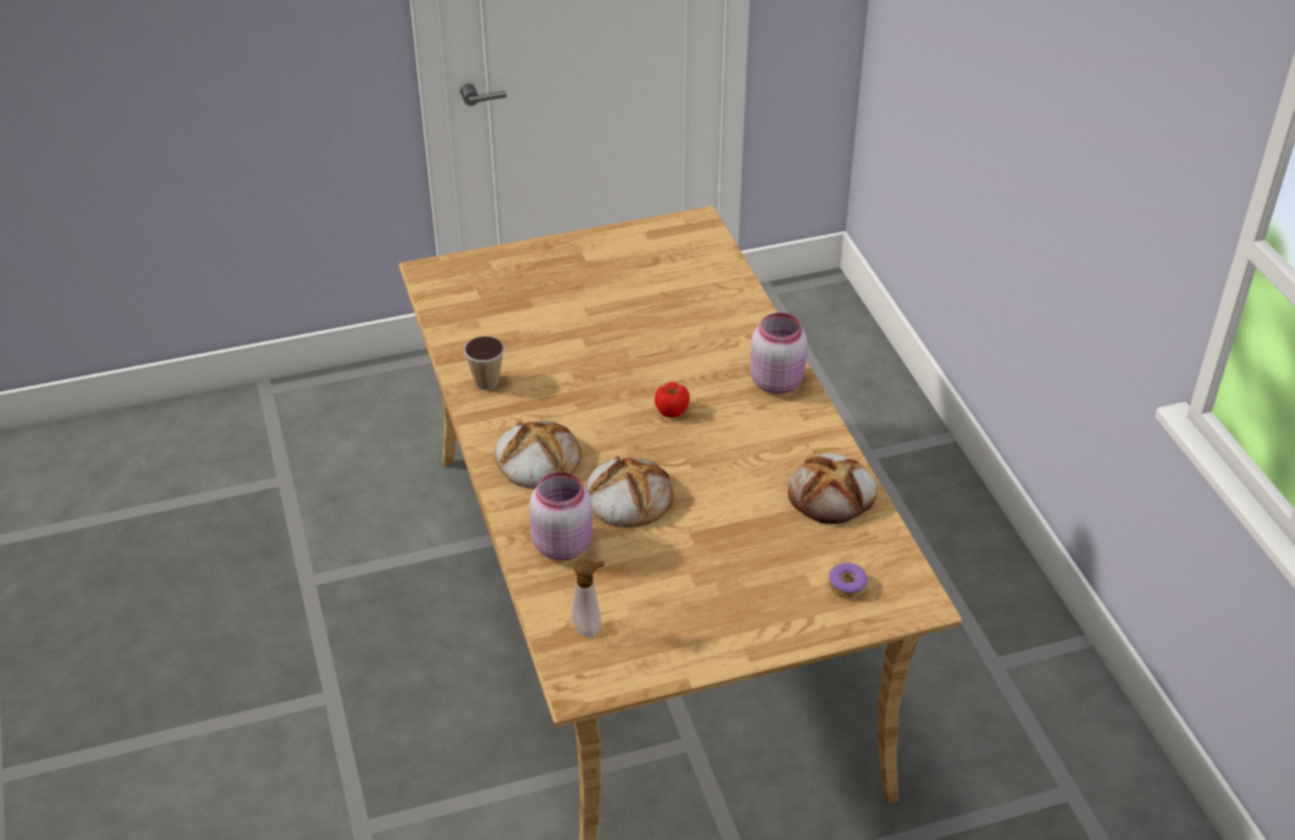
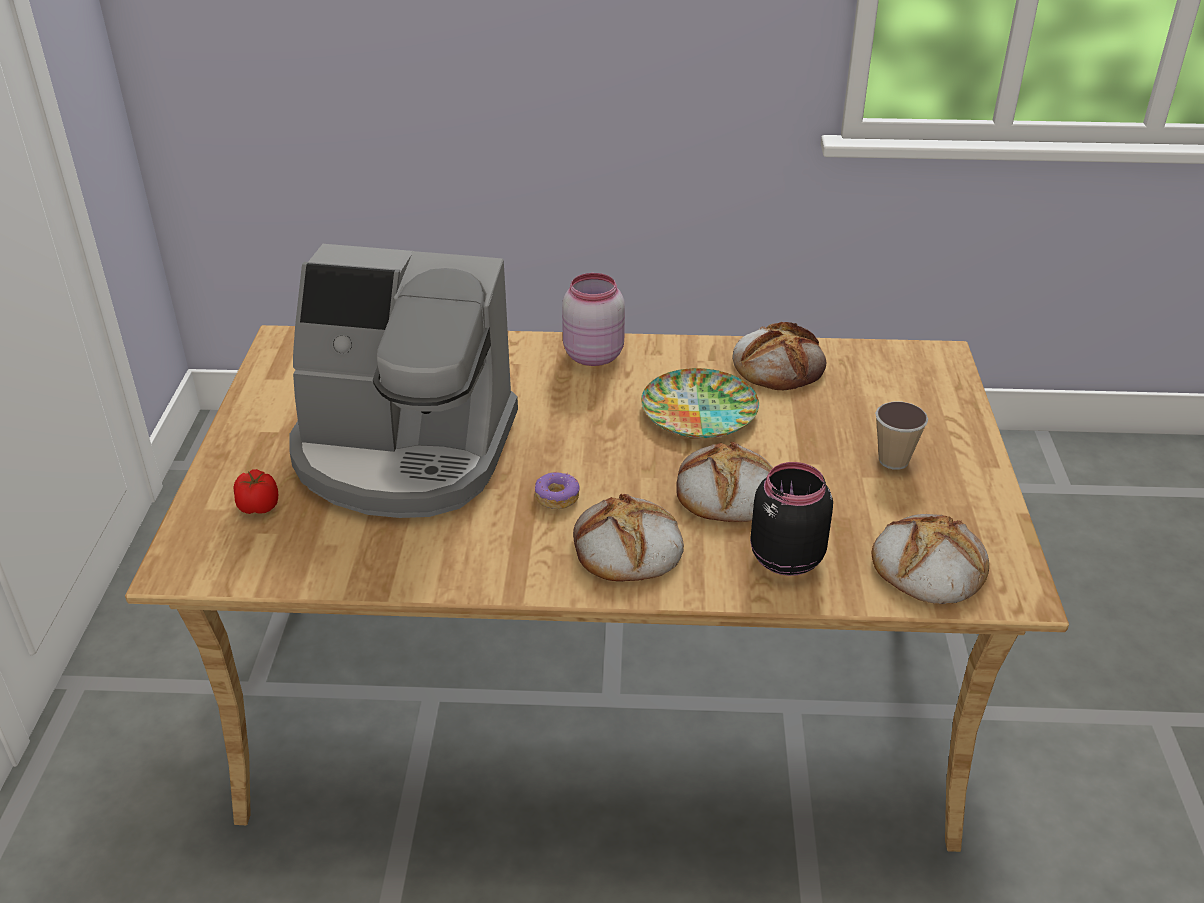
camera: 70 degrees left, 5 degrees down
cup [463,336,505,390] -> cup moved to [875,402,928,470]
pink jar [529,472,592,560] -> black jar [750,462,833,576]
soap dispenser [572,560,605,638] -> bread [871,514,989,604]
tomato [655,382,690,417] -> tomato moved to [233,469,278,514]
donut [828,563,868,598] -> donut moved to [534,472,579,510]
none -> coffee machine [289,244,518,518]
none -> plate [641,368,759,438]

